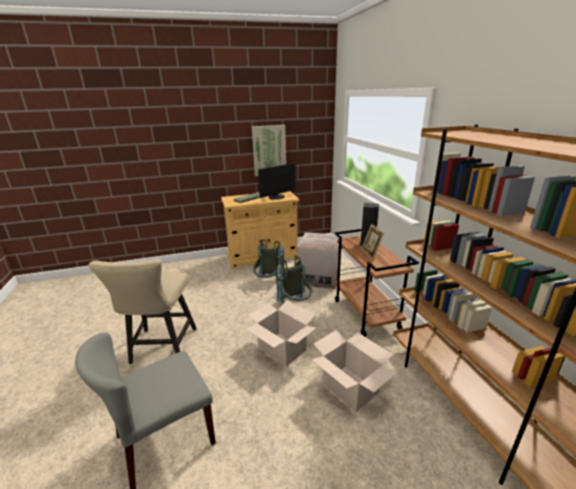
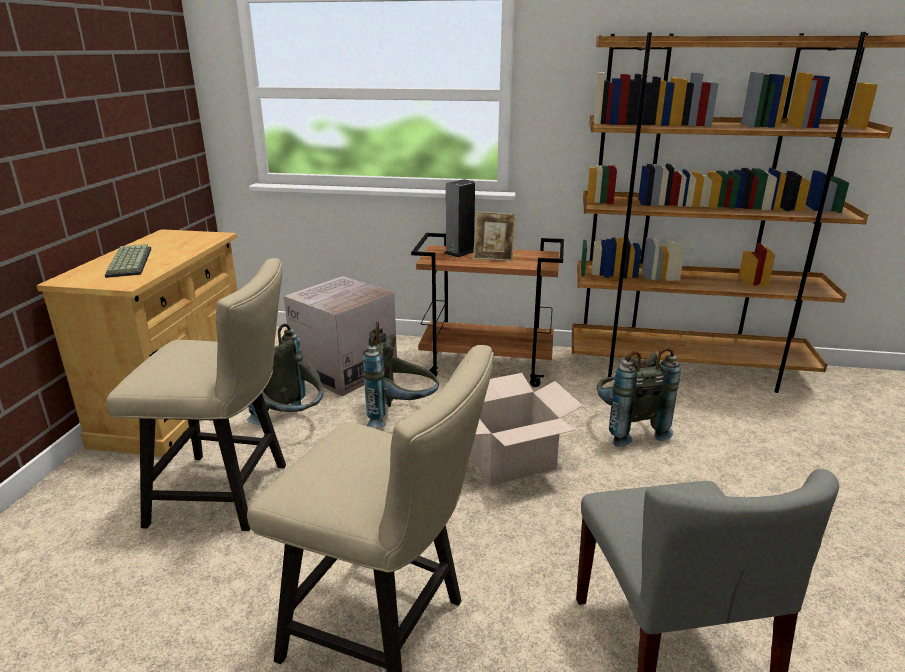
camera: 65 degrees left, 0 degrees up
picture [252,125,286,176] -> none
monitor [258,163,296,200] -> none
cardboard box [311,330,397,412] -> grey backpack [597,348,681,447]
none -> beige chair [106,258,286,531]

